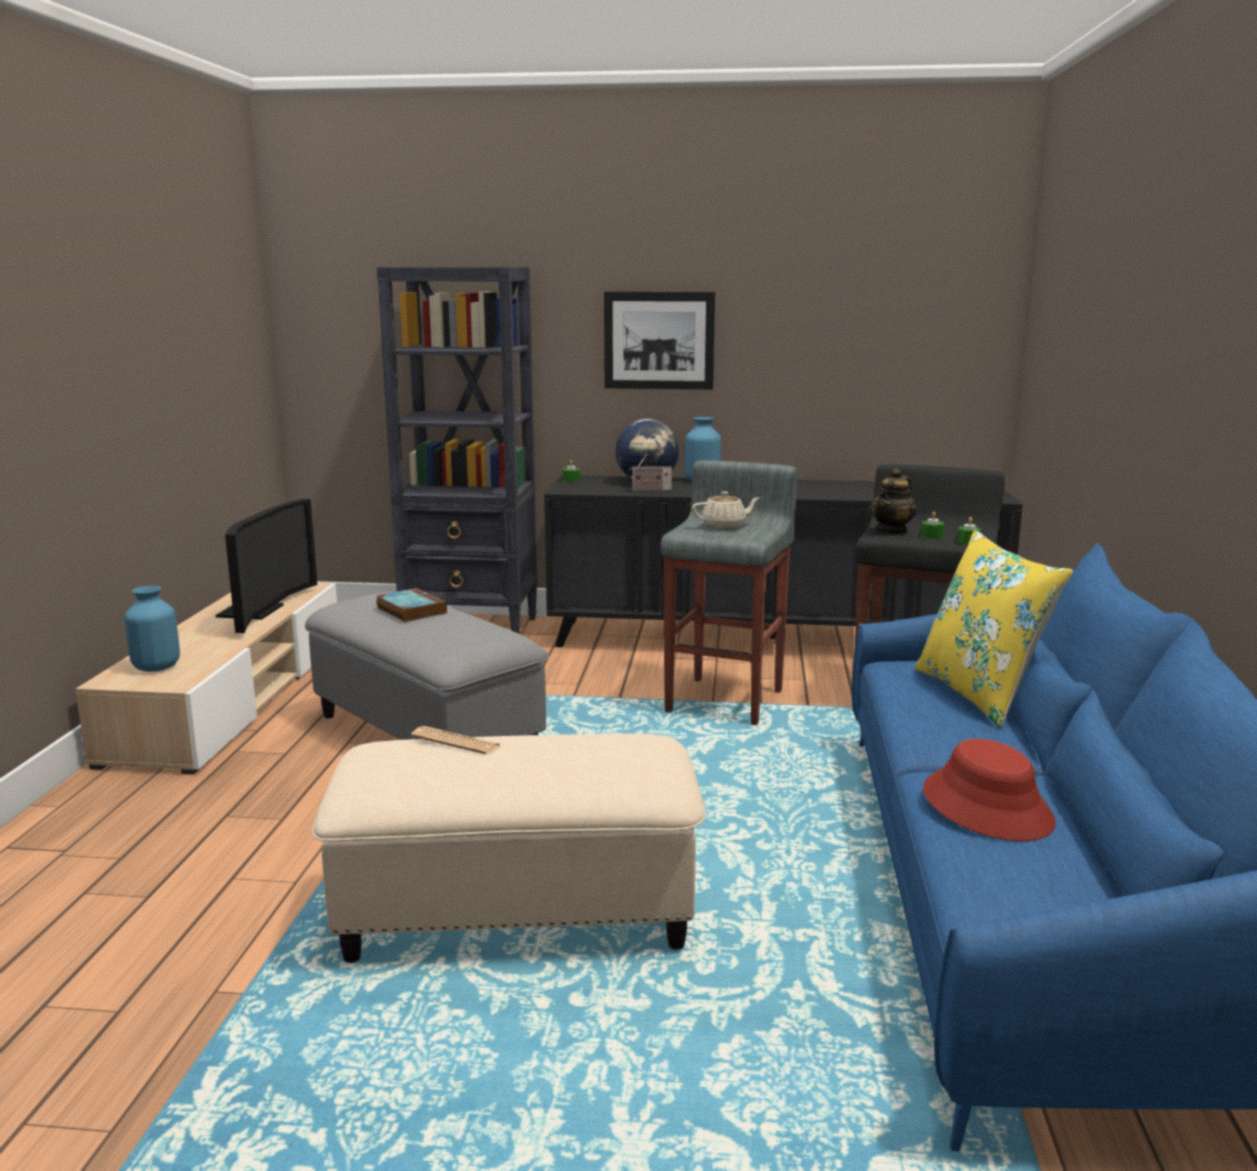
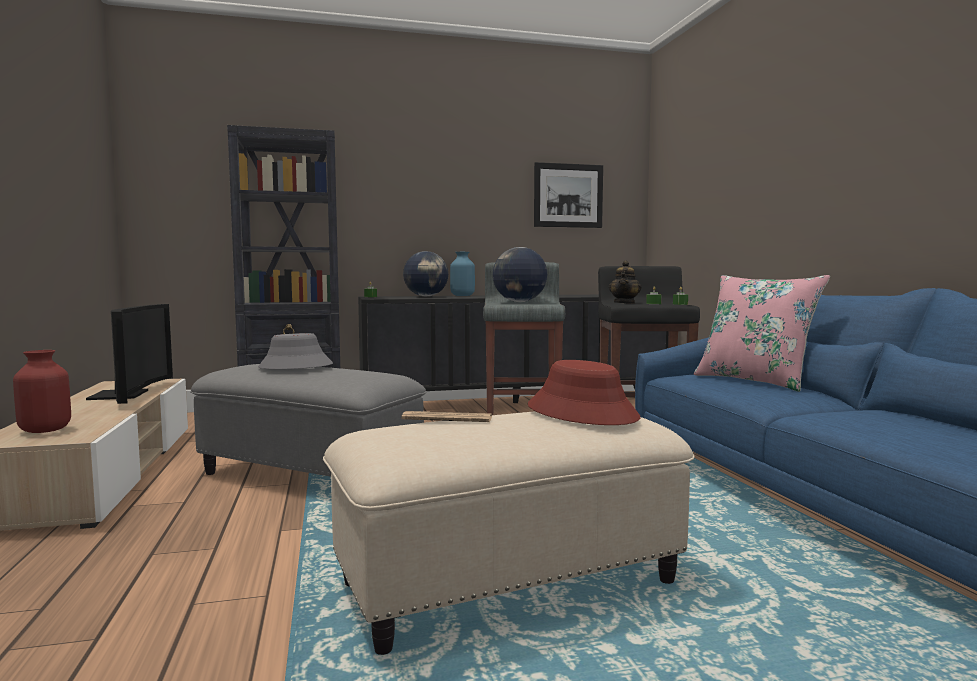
camera: 20 degrees left, 10 degrees down
blue vase [124,586,180,672] -> red vase [13,350,71,433]
book [376,588,447,622] -> grey hat [258,333,333,369]
picture [604,291,715,389] -> picture moved to [534,162,603,228]
radio [628,454,672,491] -> none
beige teapot [692,492,760,528] -> globe [493,247,547,302]
yellow pillow [914,530,1073,728] -> pink pillow [694,275,830,392]
red hat [923,739,1056,841] -> red hat moved to [528,360,640,425]

